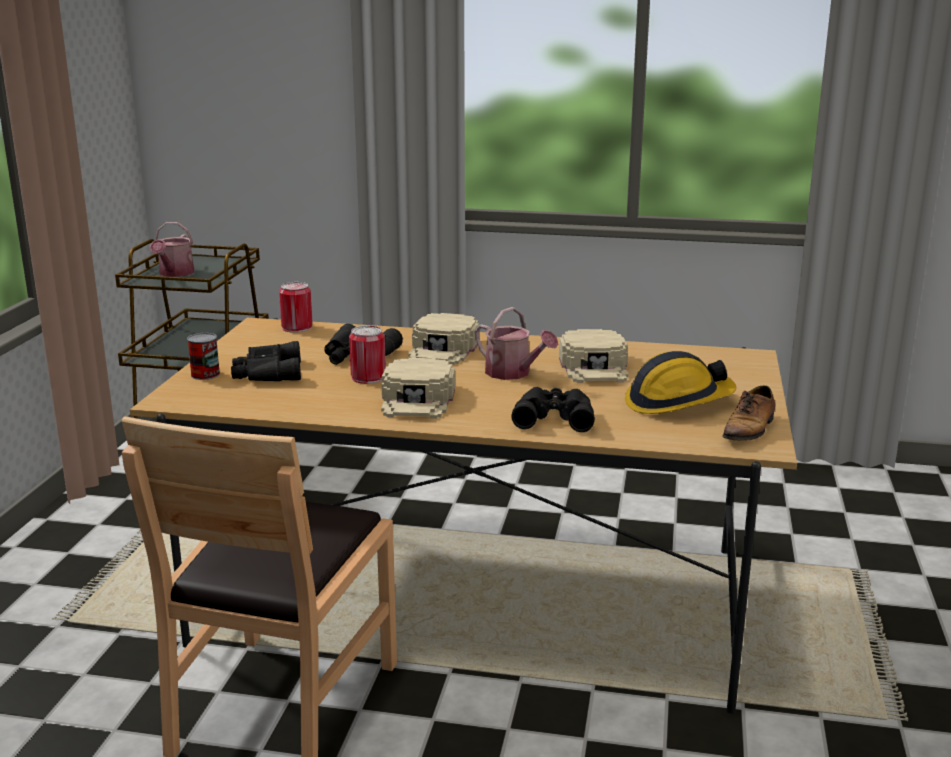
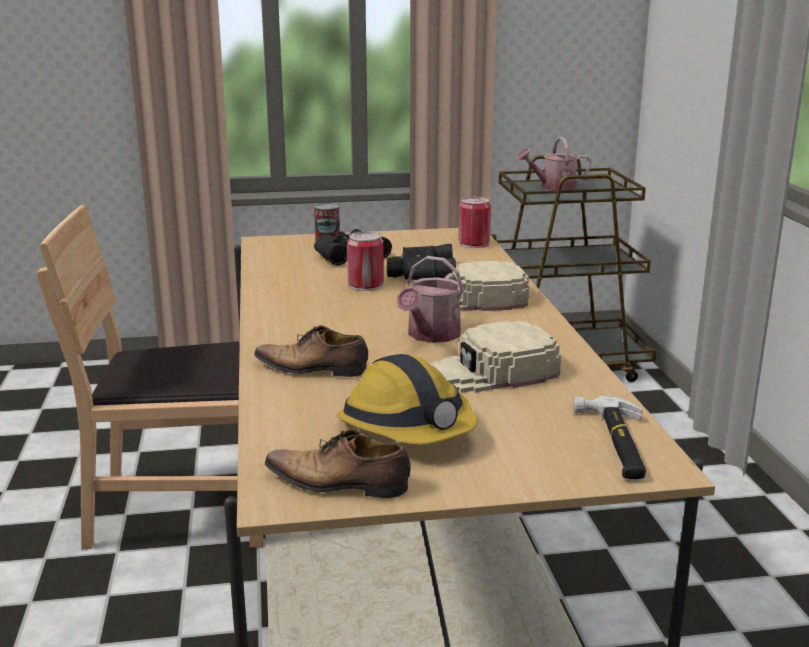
camera: 70 degrees right, 0 degrees up
beige cap [381,358,455,419] -> none
black binoculars [511,387,595,432] -> shoe [254,325,368,377]
none -> hammer [573,396,646,479]

